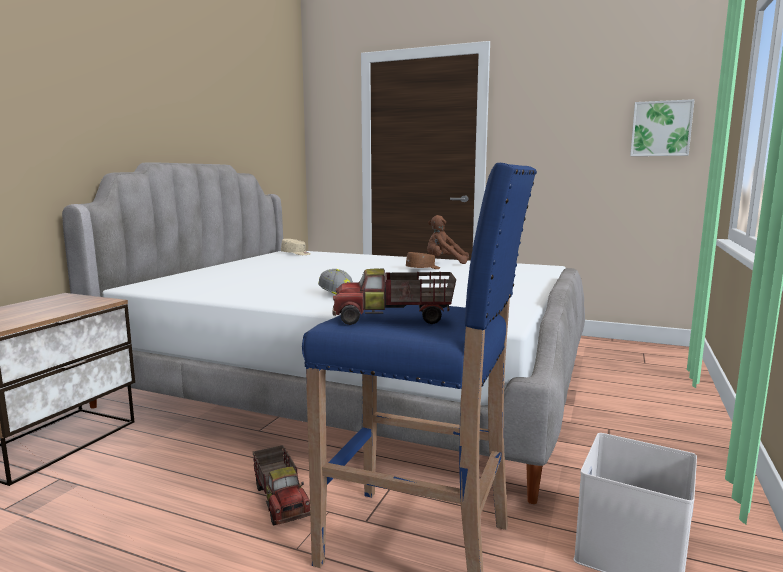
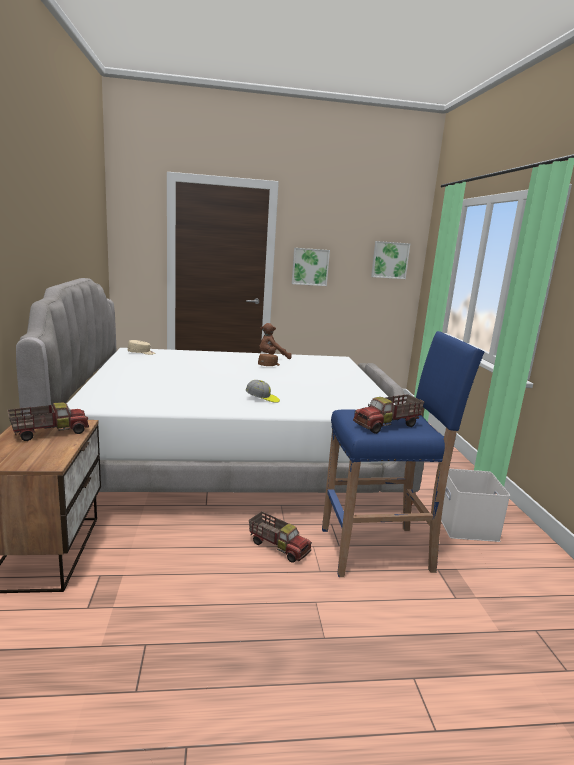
camera: 30 degrees left, 5 degrees up
none -> toy truck [7,402,89,441]
none -> picture [292,248,330,286]

